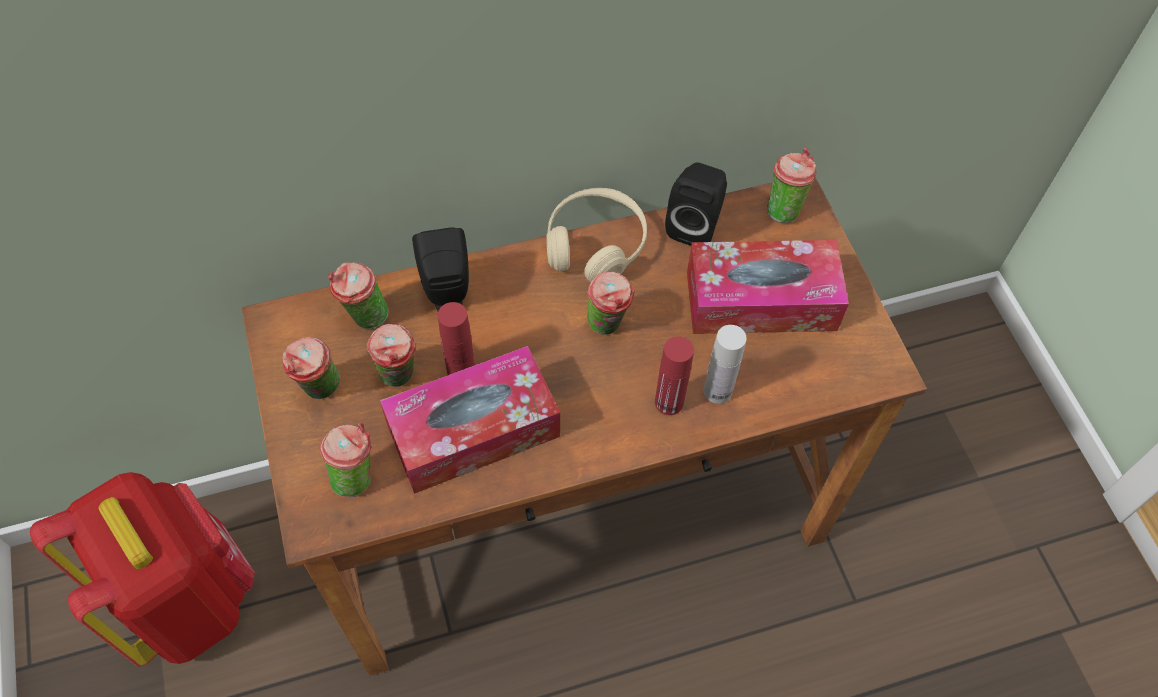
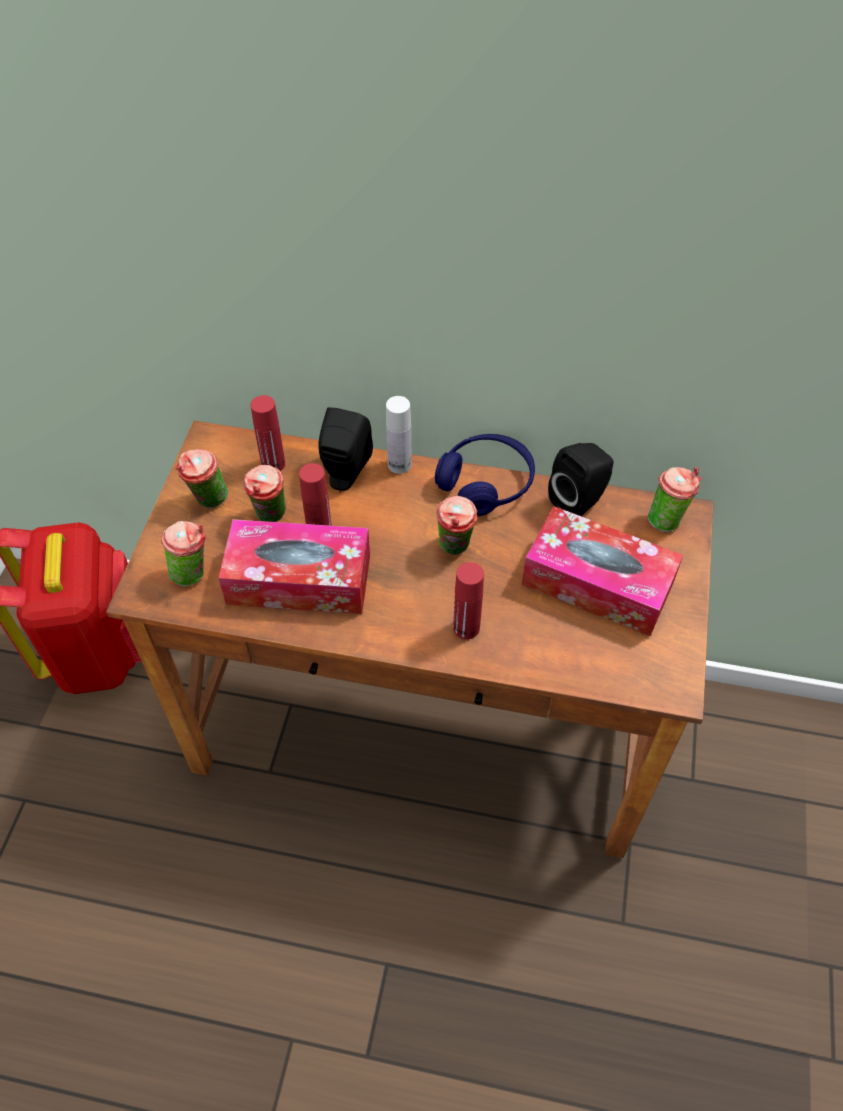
camera: 30 degrees right, 5 degrees down
cup [328,262,389,329] -> red bottle [251,395,285,471]
beige headphones [546,188,647,282] -> blue headphones [435,434,535,516]
white bottle [704,325,747,404] -> white bottle moved to [386,396,412,474]

